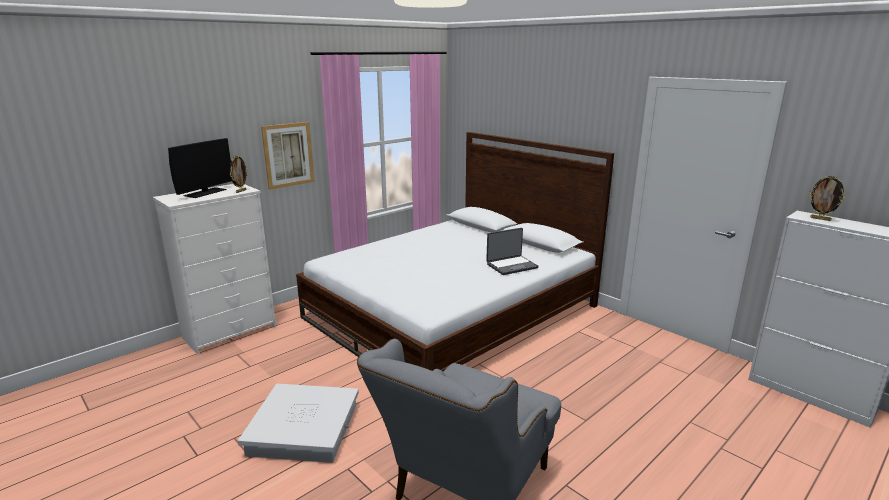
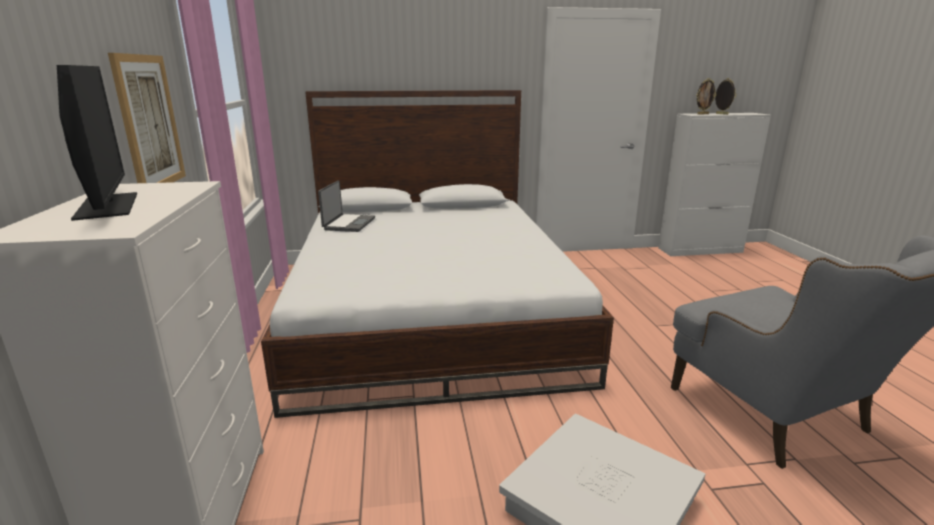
camera: 55 degrees left, 0 degrees up
picture frame [230,155,248,193] -> picture frame moved to [715,78,736,115]
laptop [486,228,539,275] -> laptop moved to [318,181,375,232]

